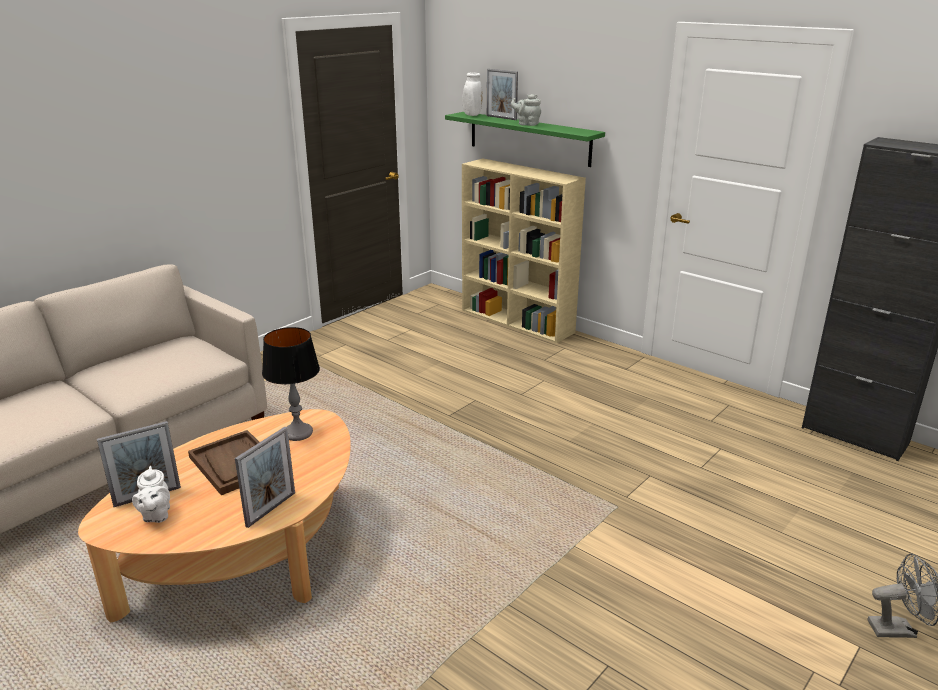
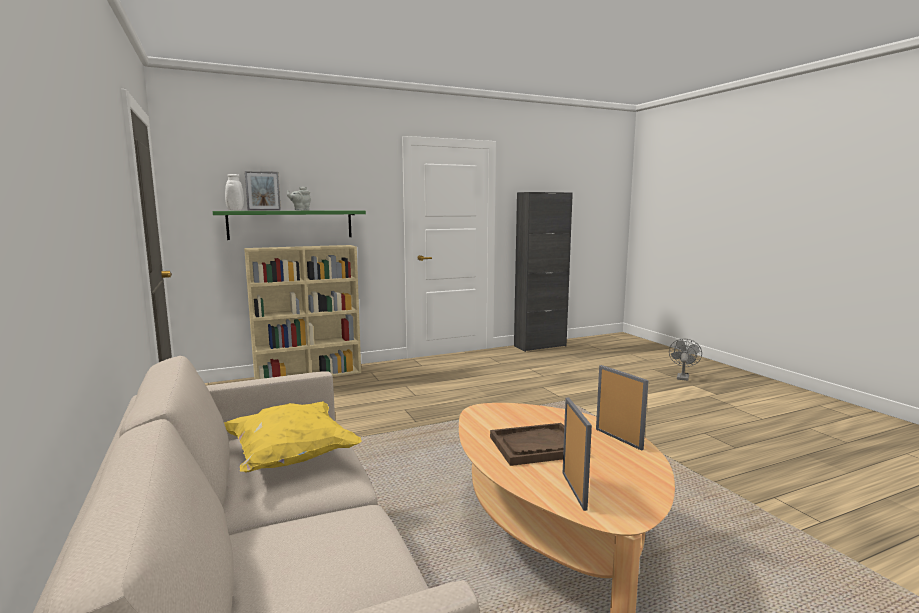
camera: 65 degrees left, 15 degrees down
white teapot [132,466,170,523] -> none
table lamp [262,327,320,441] -> none
none -> yellow pillow [224,401,362,473]

